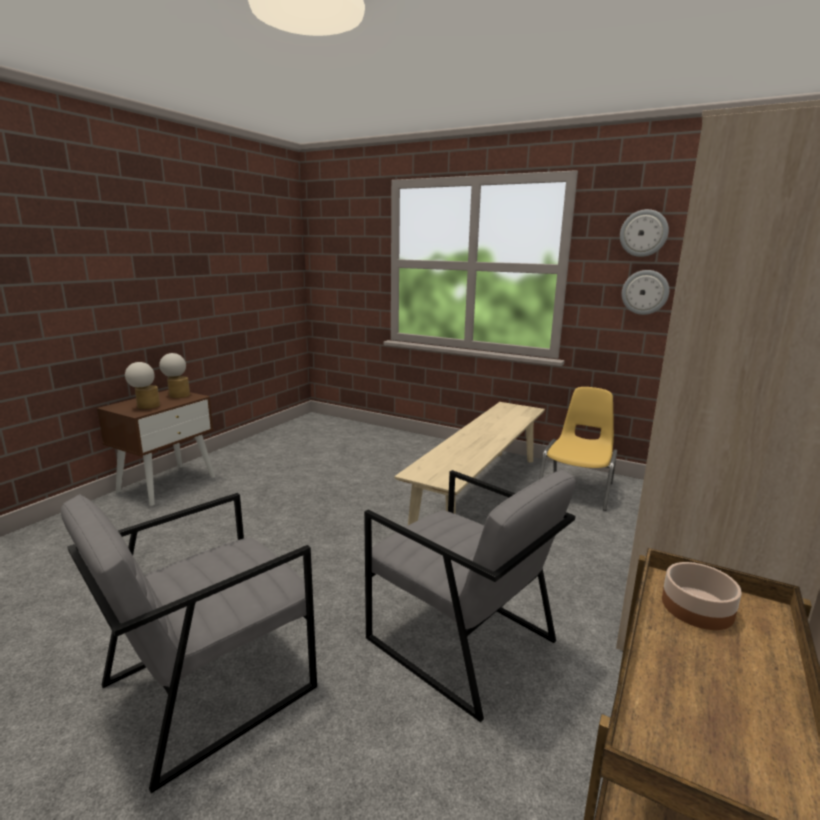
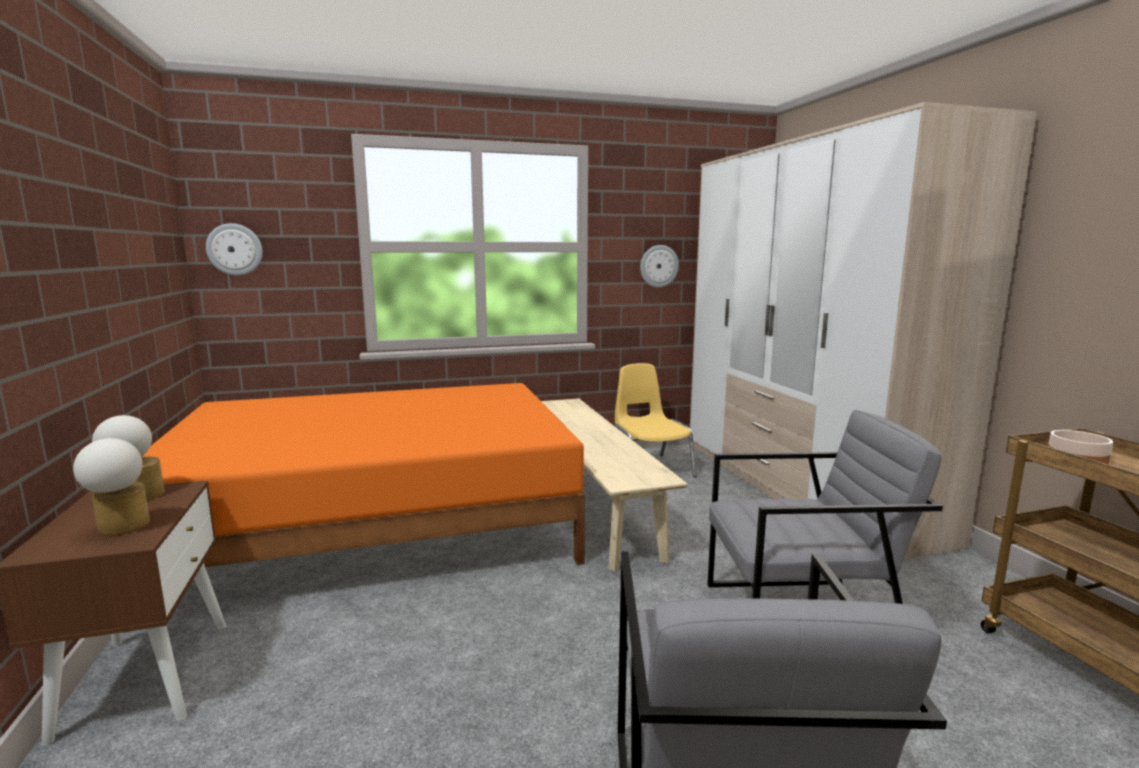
camera: 45 degrees left, 5 degrees down
wall clock [620,209,669,257] -> wall clock moved to [206,223,263,275]
none -> orange bed [122,383,585,633]

